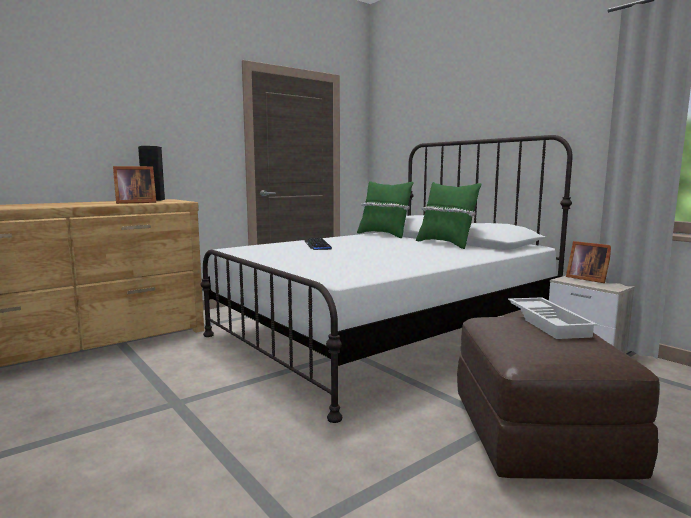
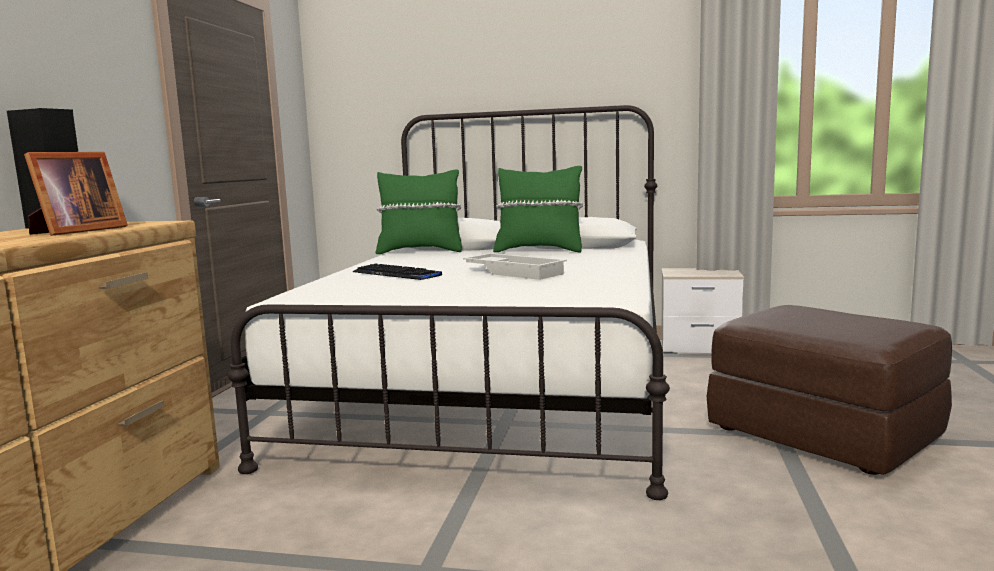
camera: 40 degrees left, 0 degrees up
white tray [508,297,598,339] -> white tray moved to [463,253,567,280]
picture frame [566,241,611,283] -> none

